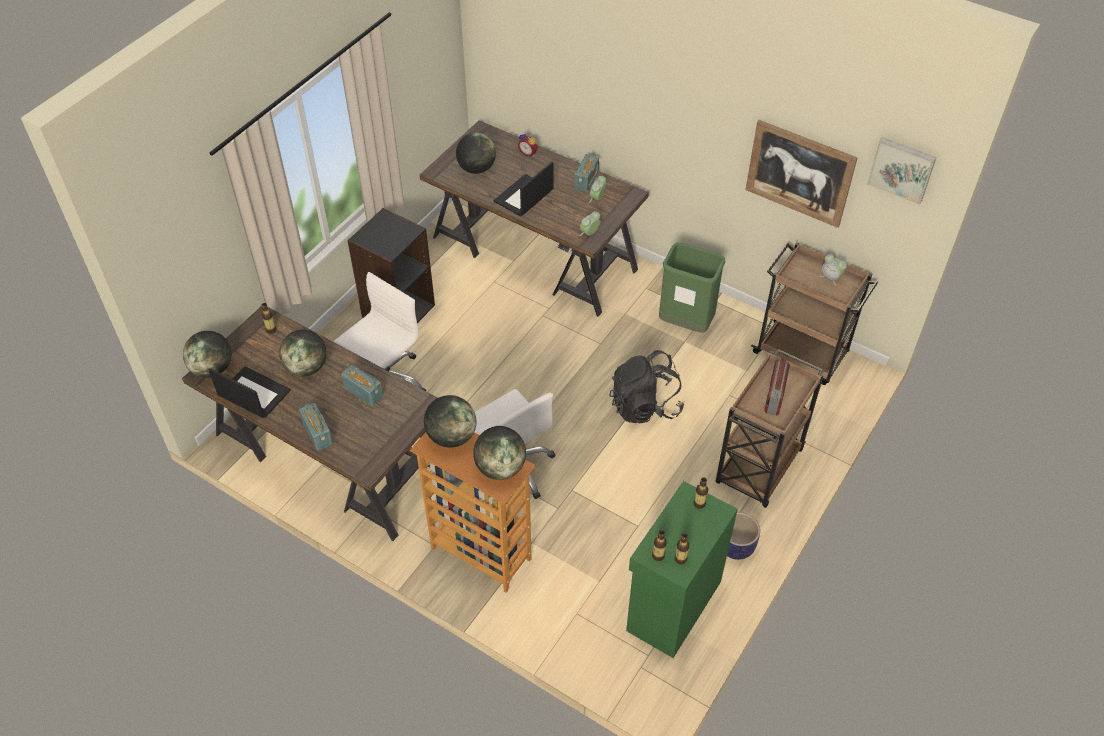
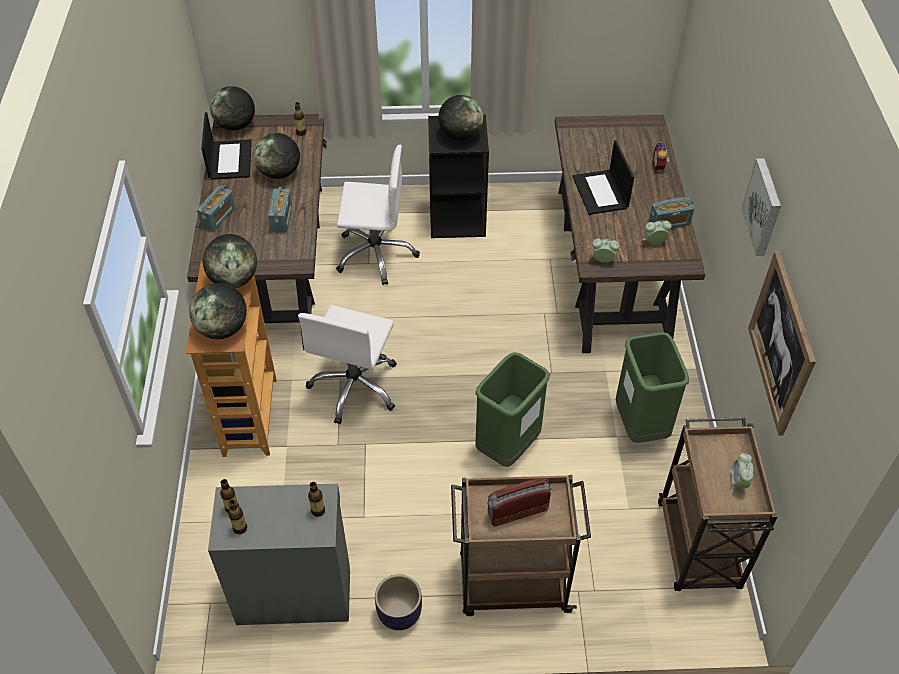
camera: 55 degrees right, 0 degrees up
globe [456,133,496,174] -> globe moved to [438,95,483,141]
laptop [494,162,554,216] -> laptop turned 105 degrees counterclockwise [572,140,634,215]
black backpack [609,350,684,424] -> green trash can [475,352,550,467]
green cabinet [626,481,738,658] -> grey cabinet [208,484,350,625]
picture [867,137,937,205] -> picture moved to [741,158,781,256]

